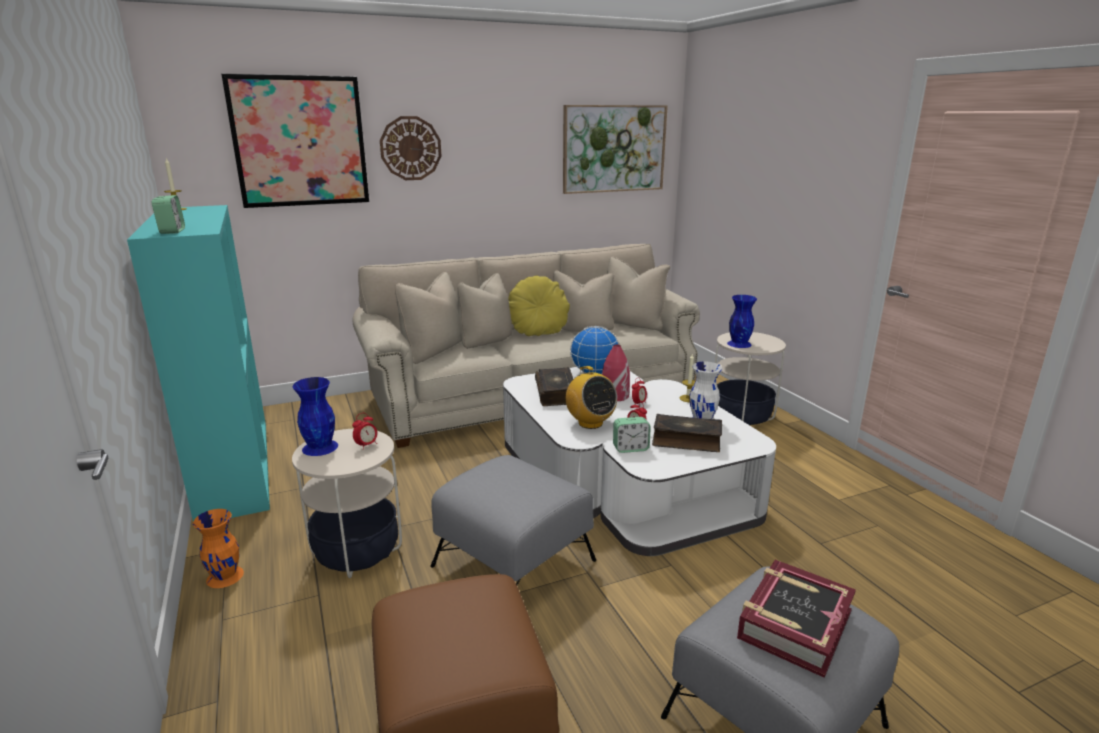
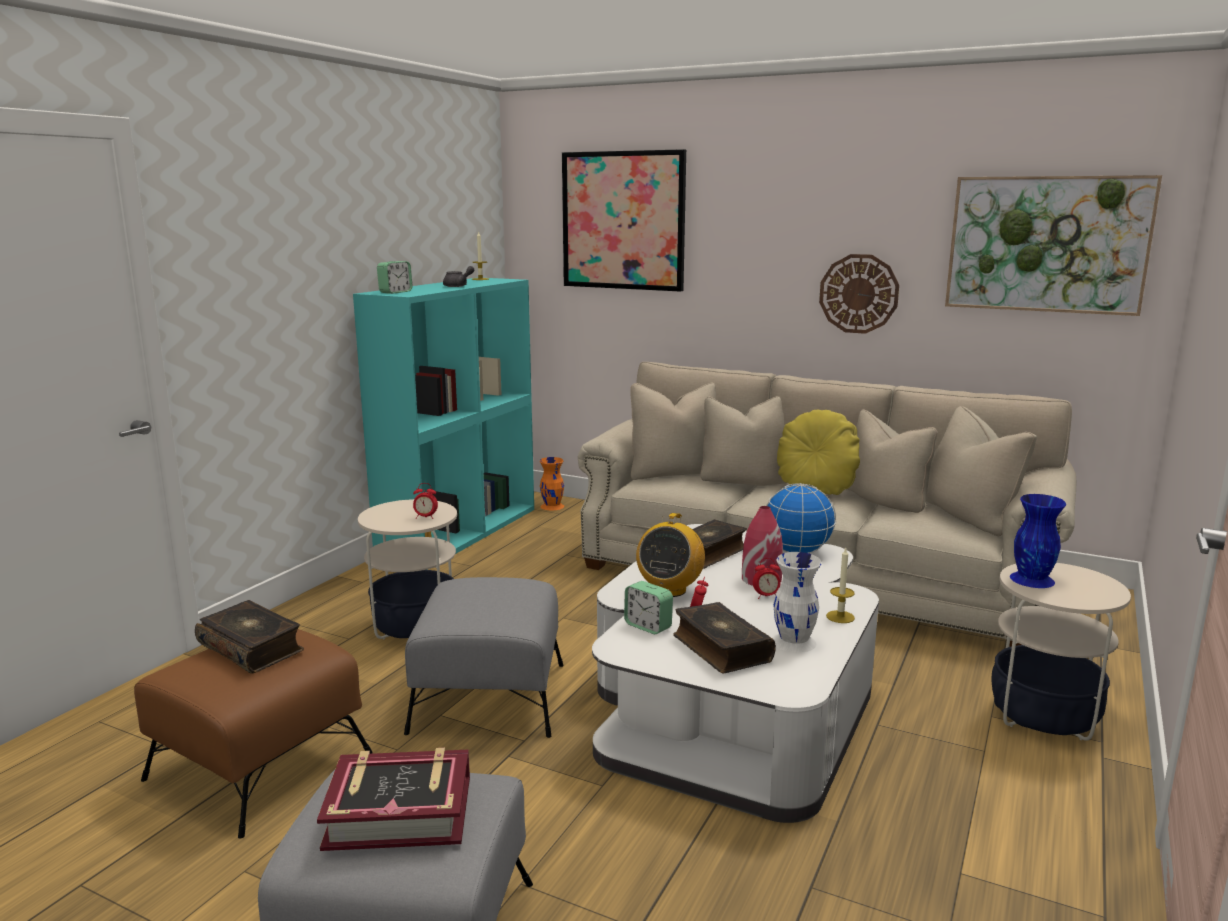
camera: 50 degrees right, 5 degrees down
orange vase [193,509,244,588] -> orange vase moved to [540,457,564,510]
blue vase [292,377,338,456] -> none
wall clock [380,116,442,180] -> wall clock moved to [819,254,899,334]
none -> book [195,600,304,674]
none -> grey teapot [443,266,474,287]

